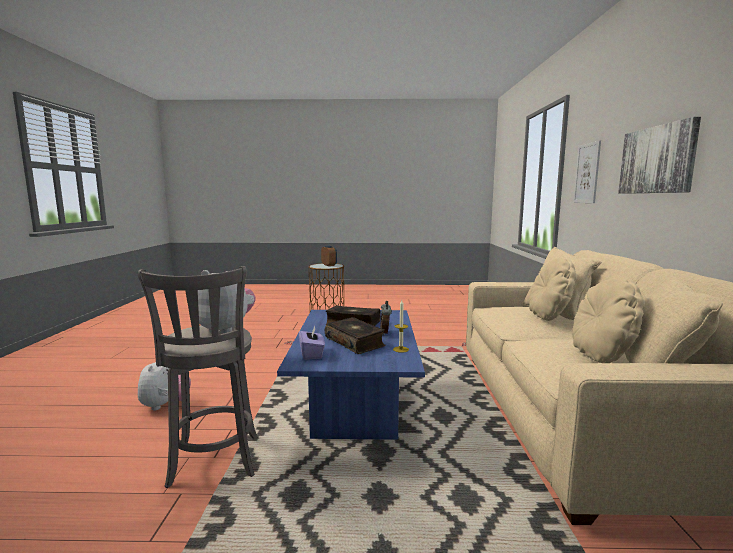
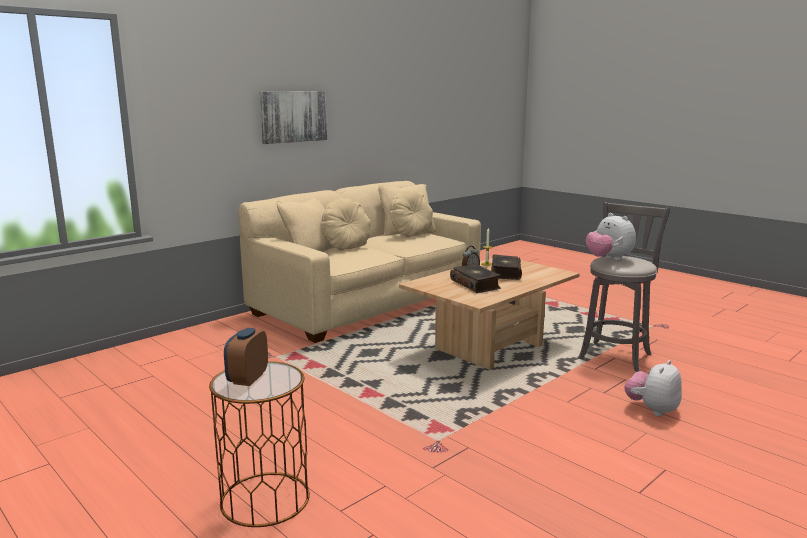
camera: 135 degrees left, 5 degrees up
blue coffee table [277,310,425,440] -> beige coffee table [399,258,580,370]
purple tissue box [299,326,325,360] -> none
picture [573,140,601,203] -> none

